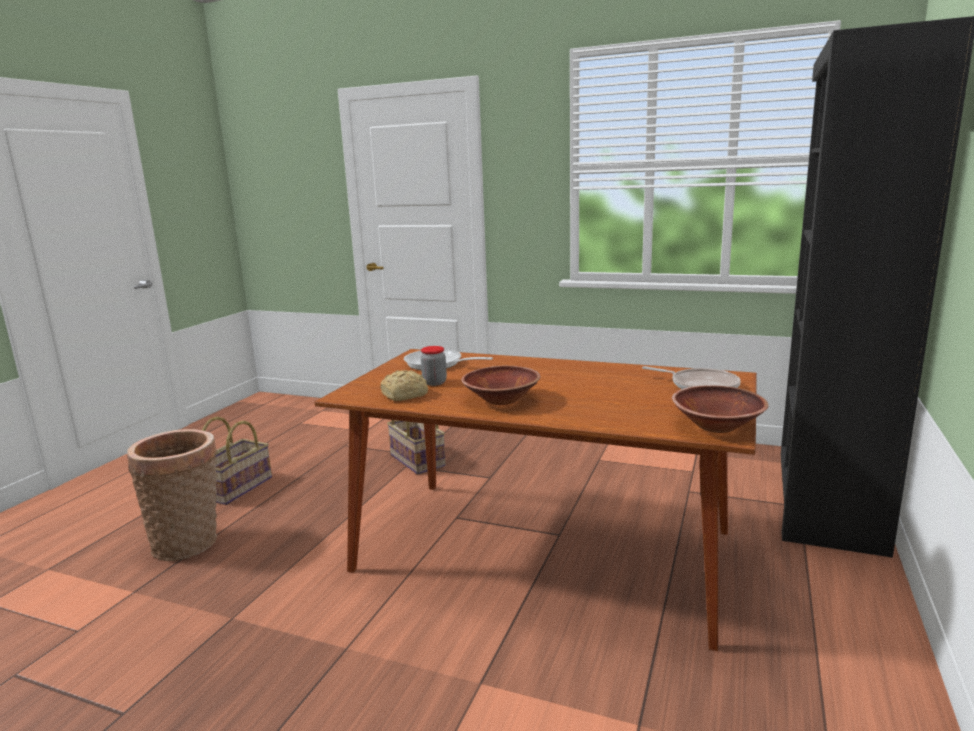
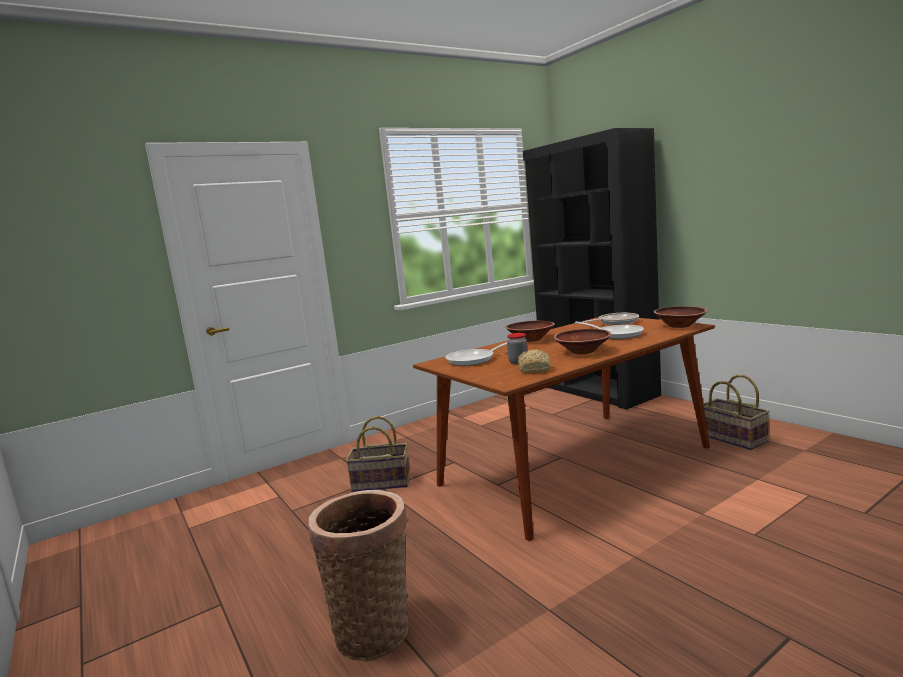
camera: 55 degrees left, 5 degrees down
basket [202,417,272,505] -> basket moved to [703,375,770,450]
none -> brown bowl [505,321,555,342]
none -> frying pan [575,321,644,339]

